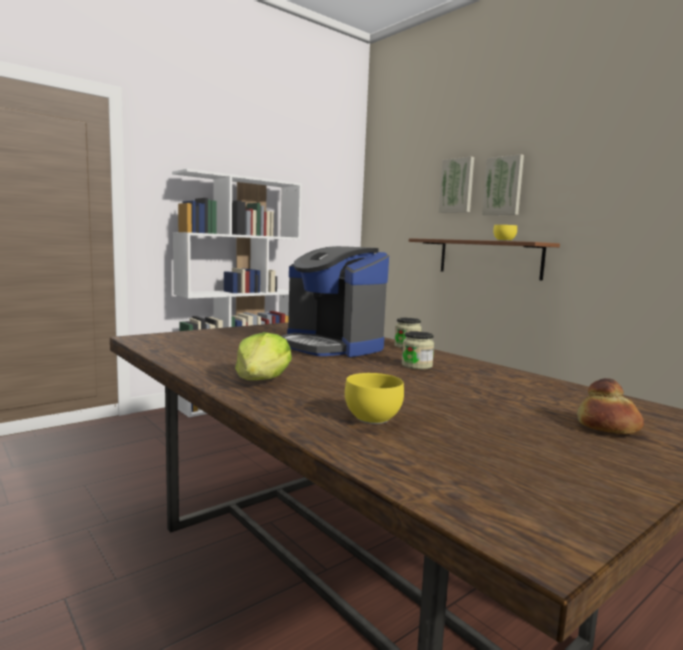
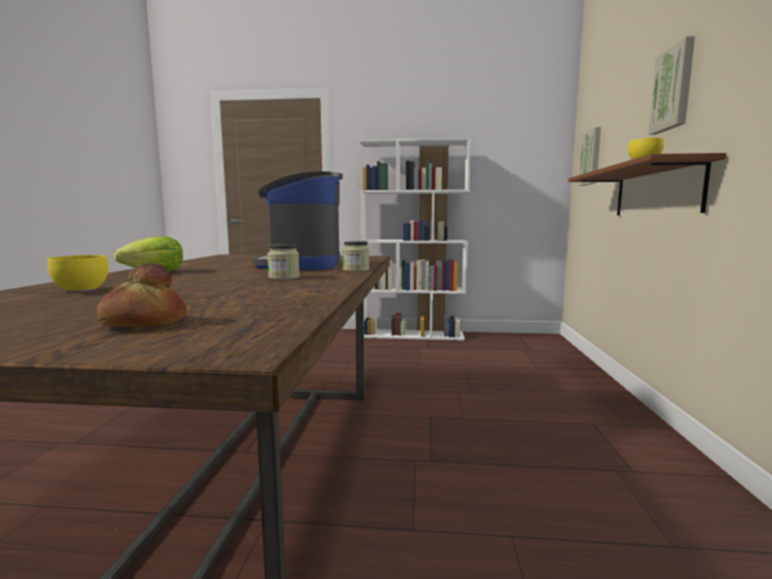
camera: 45 degrees right, 0 degrees up
picture [439,157,474,213] -> picture moved to [578,127,601,186]

